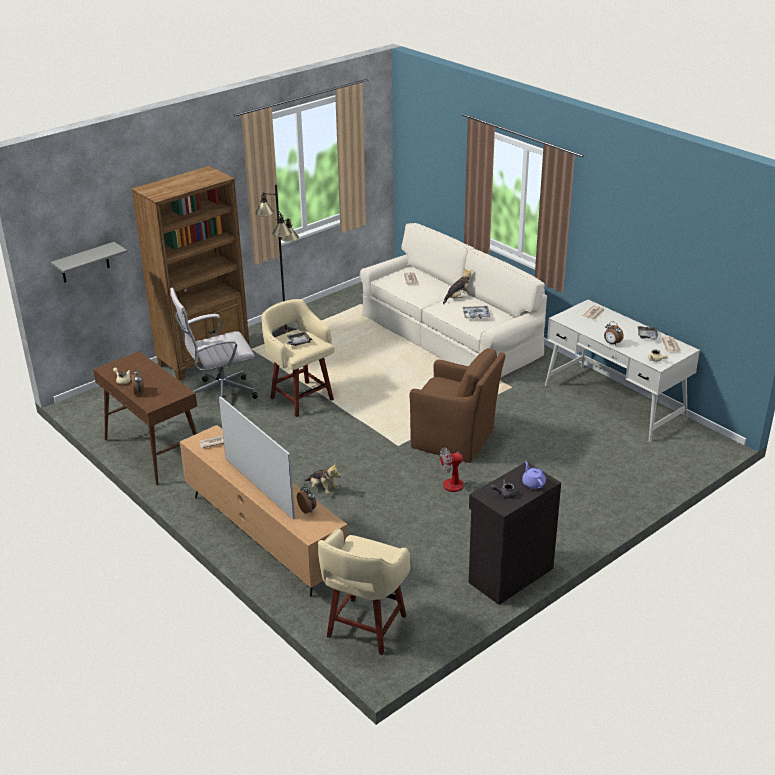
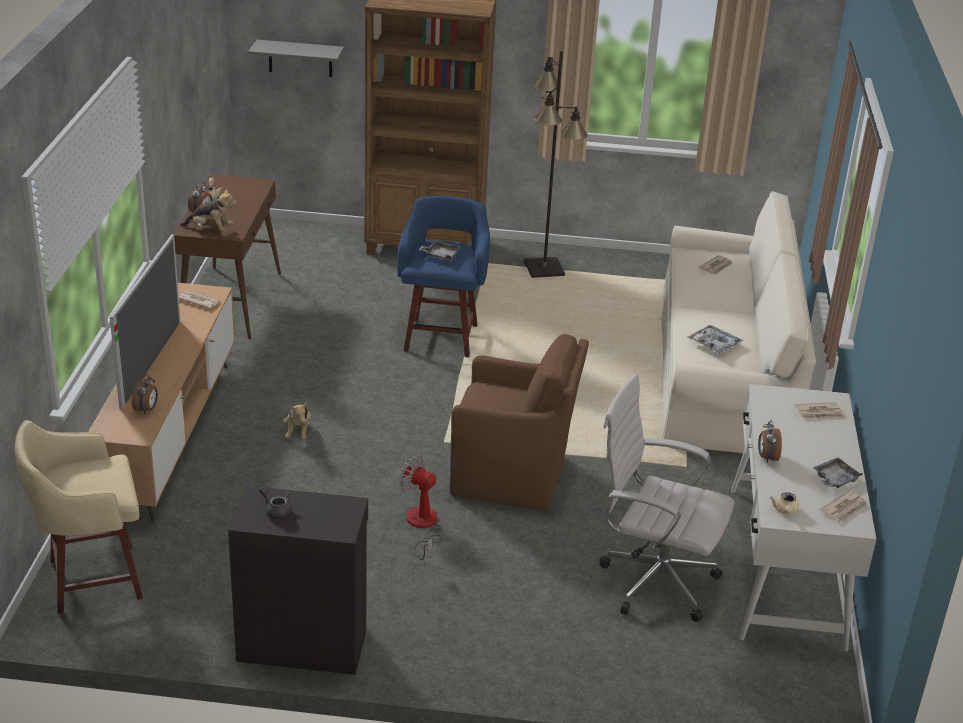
camera: 45 degrees right, 0 degrees up
white office chair [170,288,258,399] -> white office chair moved to [600,374,734,622]
beige stool [261,299,334,417] -> blue stool [397,196,490,357]
brown armchair [410,348,505,463] -> brown armchair turned 60 degrees counterclockwise [450,334,589,511]
plush toy [443,268,472,304] -> plush toy moved to [180,187,238,231]
purple teapot [522,461,546,489] -> none

